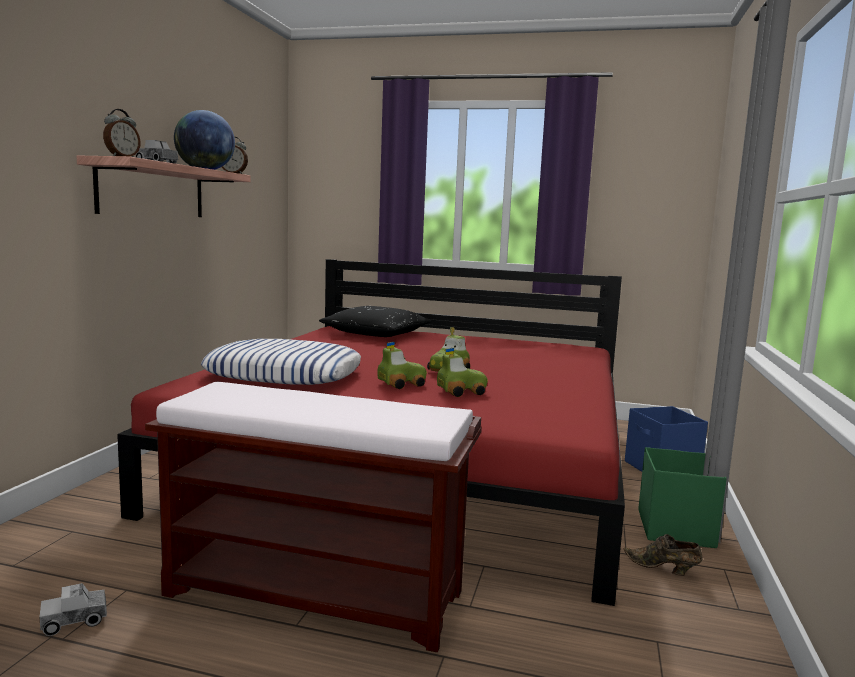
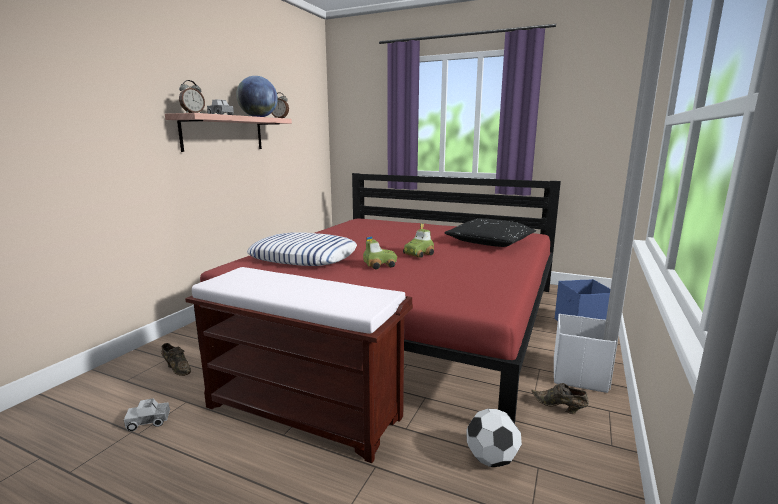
camera: 10 degrees right, 5 degrees up
black pillow [319,306,432,337] -> black pillow moved to [444,218,536,247]
toy car [437,348,488,397] -> none
green storage box [638,447,727,548] -> white storage box [554,314,616,393]
none -> brown shoe [161,343,191,376]
none -> football [466,409,522,467]

